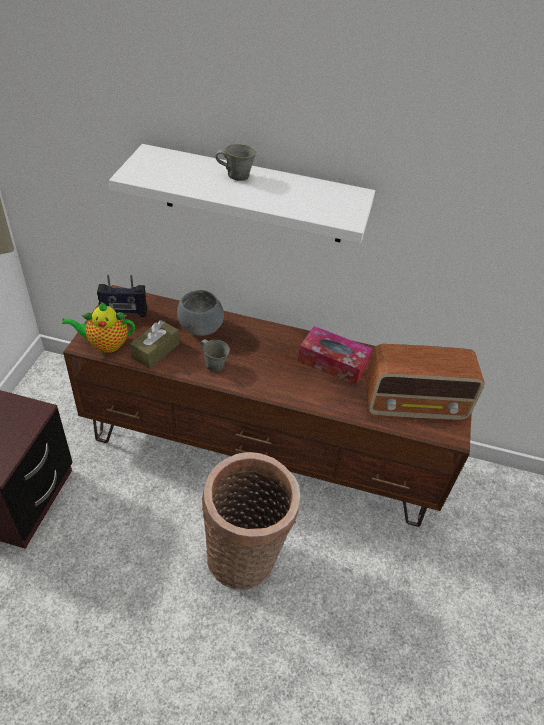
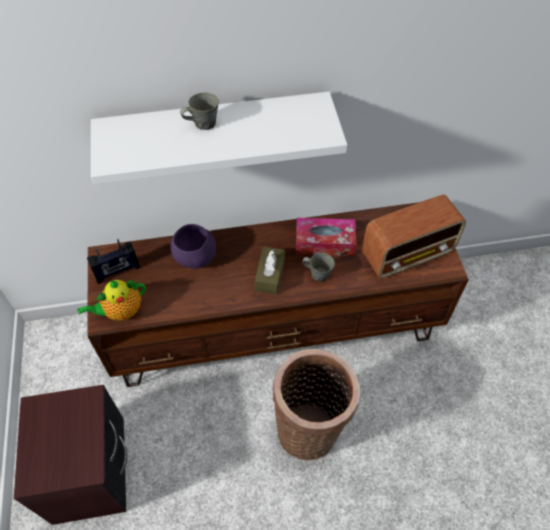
camera: 20 degrees left, 10 degrees up
brown tissue box [130,320,179,368] -> brown tissue box moved to [255,247,285,294]
grey bowl [177,290,224,336] -> purple bowl [171,224,216,268]
grey mug [200,339,230,372] -> grey mug moved to [302,253,335,282]

